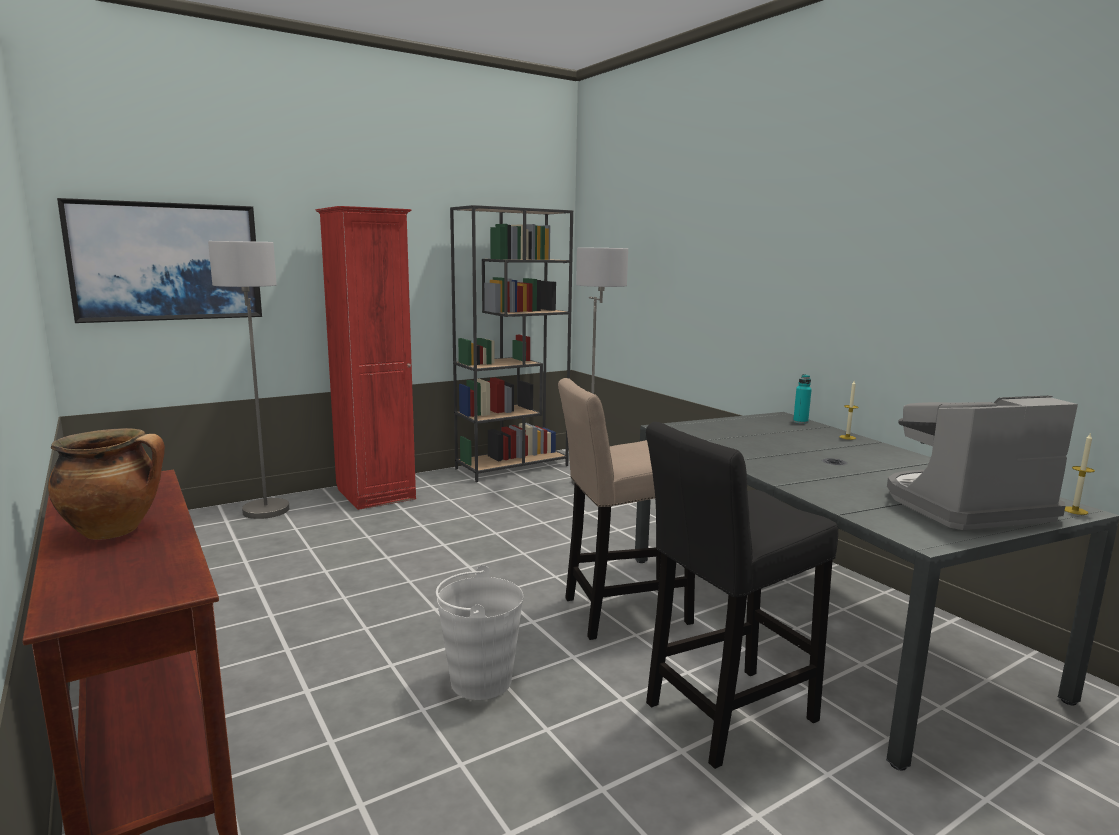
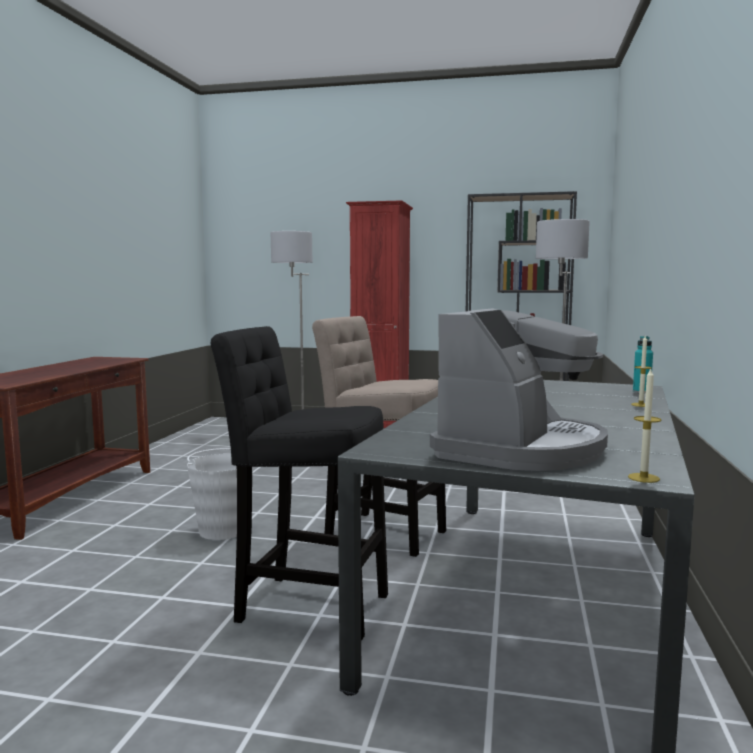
camera: 45 degrees right, 5 degrees down
cooking pot [48,428,165,540] -> none
picture [57,198,262,323] -> none
coffee machine [887,396,1078,530] -> coffee machine turned 90 degrees clockwise [430,308,608,471]

